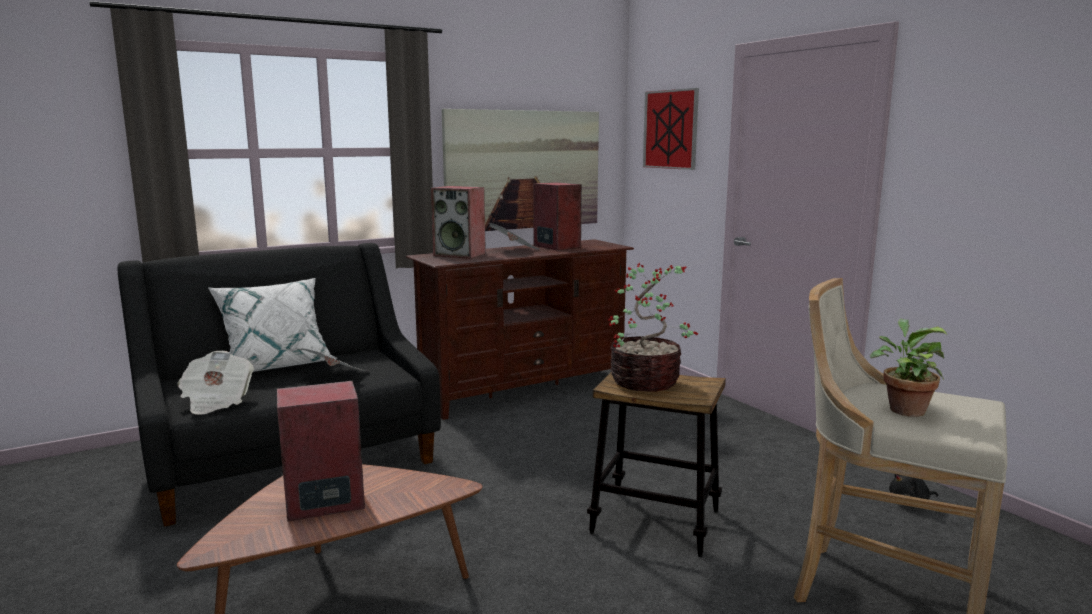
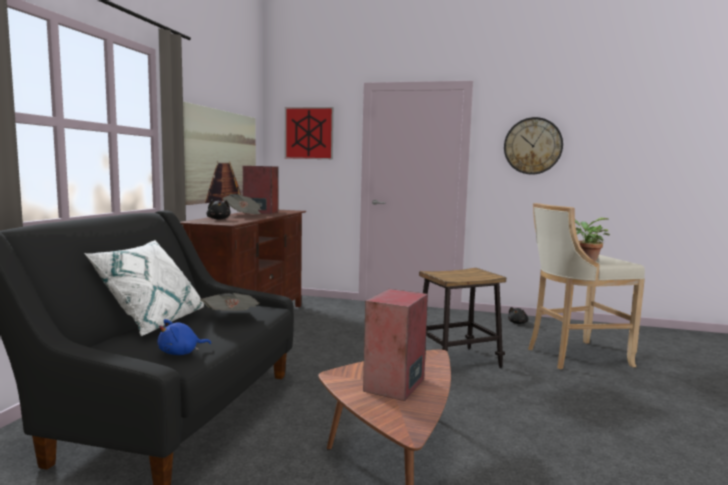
camera: 45 degrees left, 5 degrees down
newspaper [178,351,254,415] -> blue plush toy [157,319,211,355]
speaker [431,186,486,259] -> black plush toy [206,200,231,220]
potted plant [608,263,699,392] -> none
none -> wall clock [504,117,563,175]

